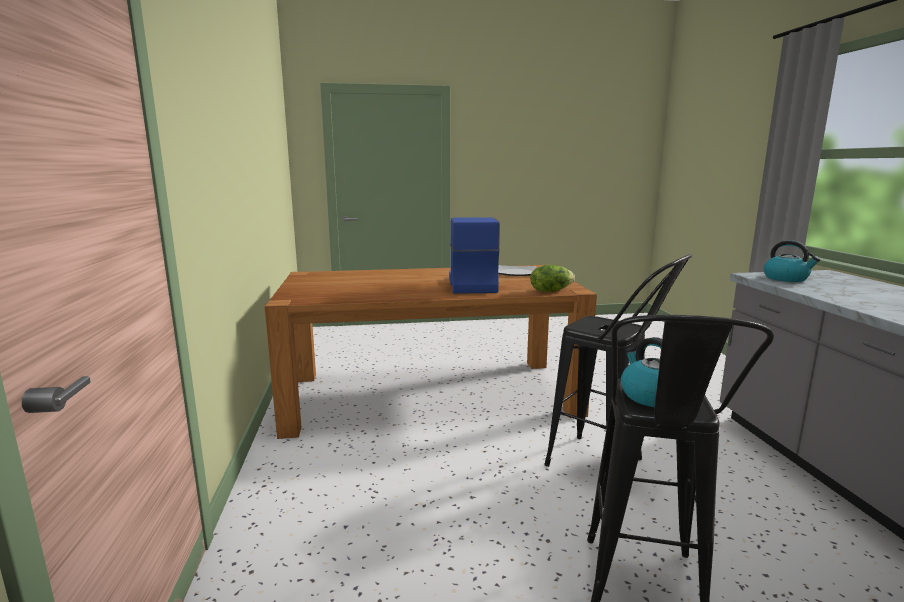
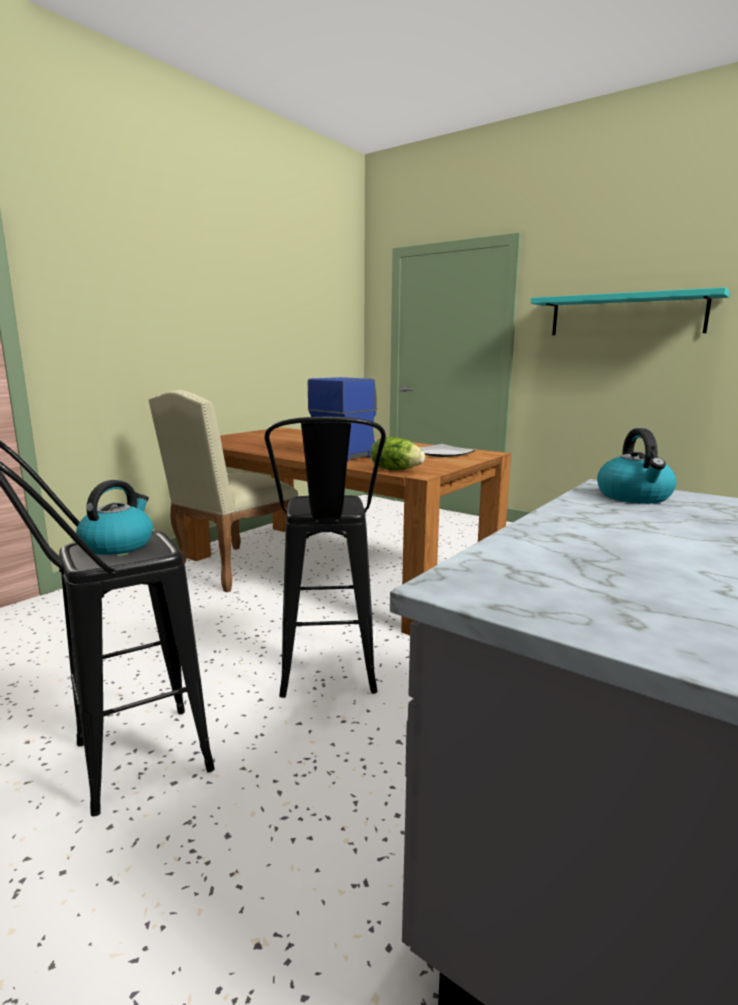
camera: 45 degrees right, 0 degrees up
none -> beige chair [149,390,298,592]
none -> turquoise shelf [531,287,730,335]

